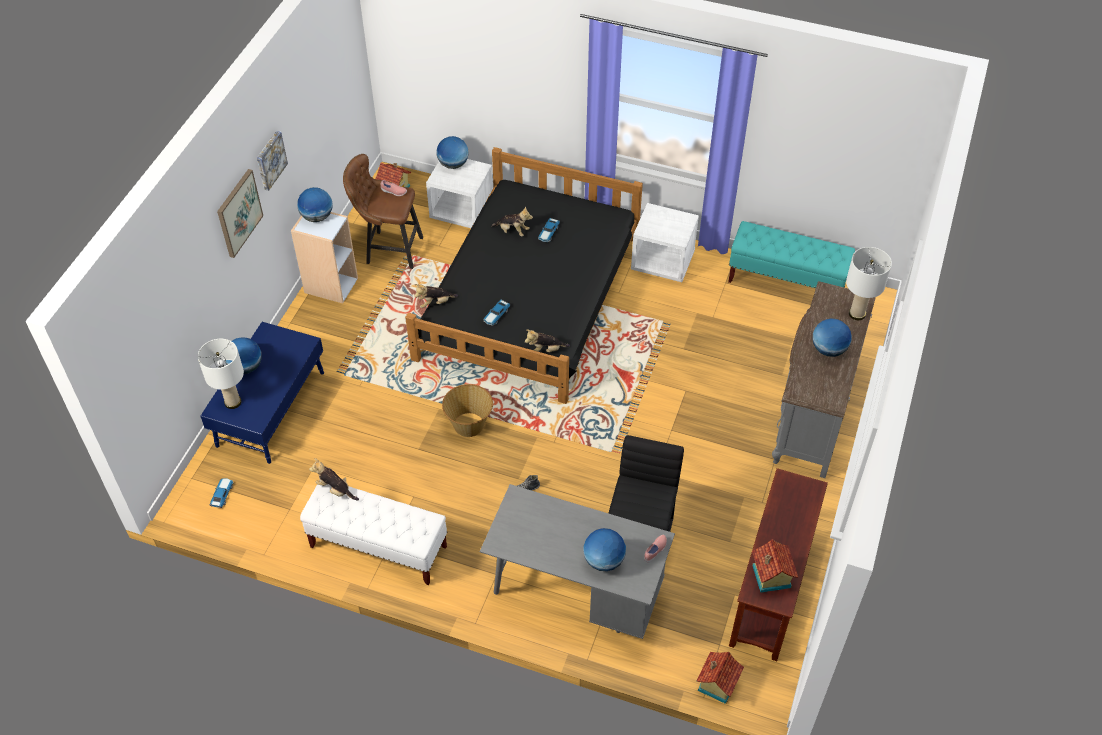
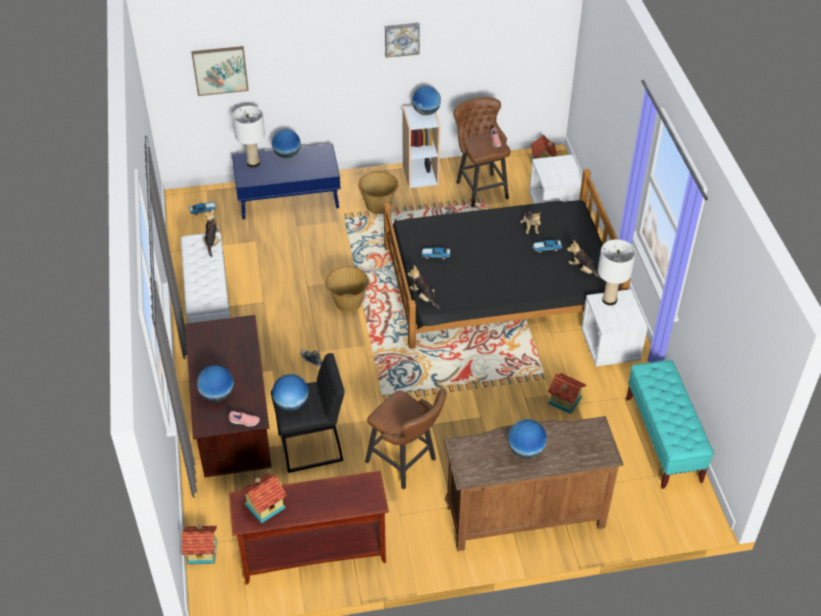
camera: 60 degrees right, 5 degrees down
picture [217,169,263,258] -> picture moved to [191,46,249,96]
plush toy [415,284,458,308] -> plush toy moved to [567,240,602,279]
globe [436,136,469,169] -> globe moved to [272,374,309,411]
grey desk [480,484,675,639] -> brown desk [185,315,272,478]
grey dresser [772,281,876,478] -> brown dresser [444,416,624,551]
white table lamp [846,247,892,320] -> white table lamp moved to [598,239,636,305]
none -> basket [358,171,398,214]
none -> brown stool [365,388,446,490]
none -> toy house [548,373,586,414]

